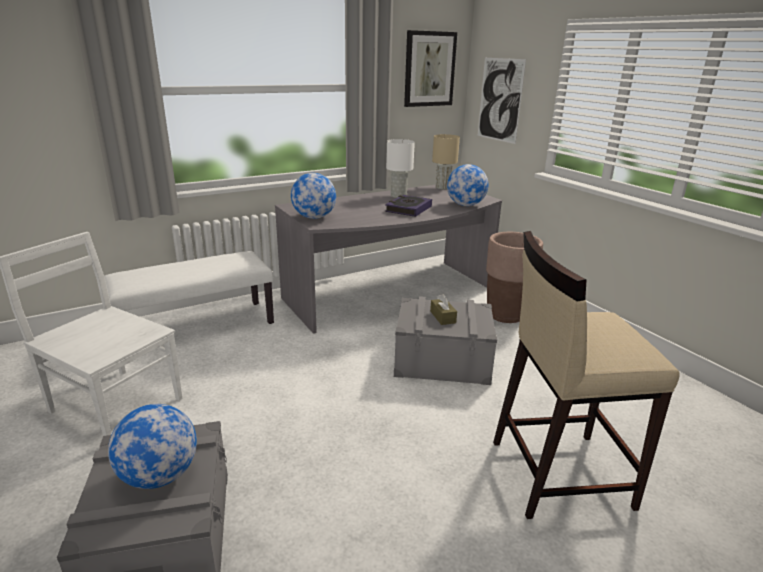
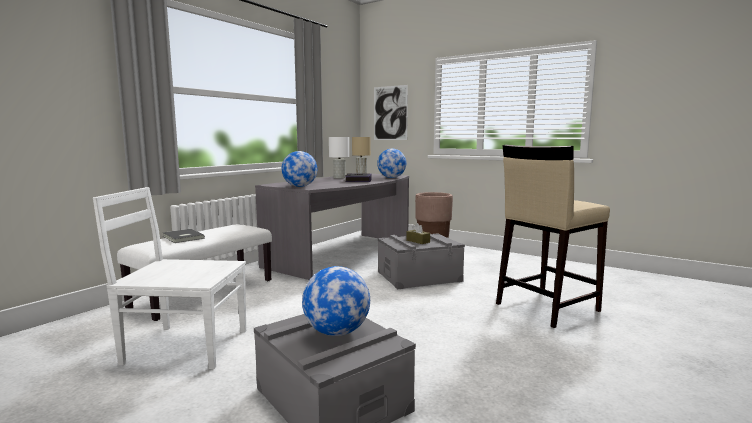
camera: 25 degrees left, 15 degrees down
picture [404,30,457,107] -> none
none -> grey book [162,229,205,243]

